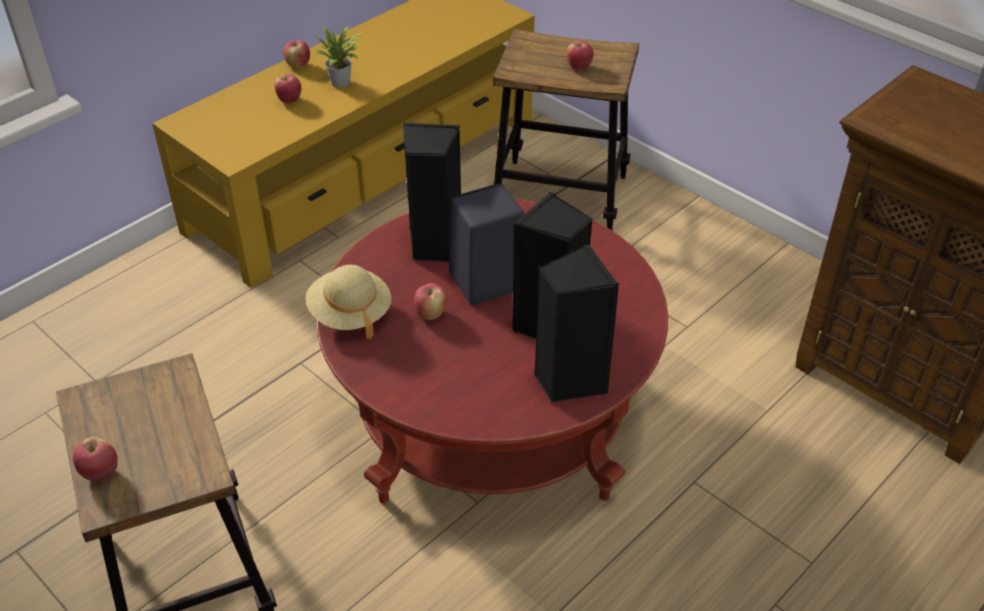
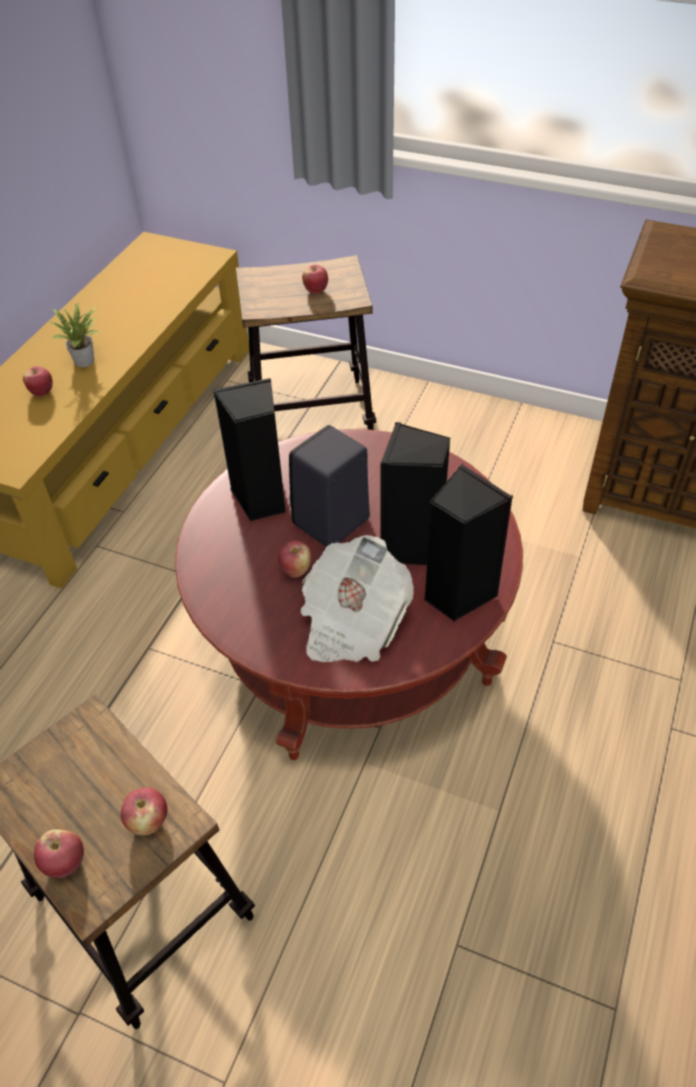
camera: 20 degrees left, 5 degrees up
apple [283,40,310,68] -> apple moved to [121,788,167,835]
beige hat [306,265,391,339] -> none
none -> newspaper [300,535,414,662]

